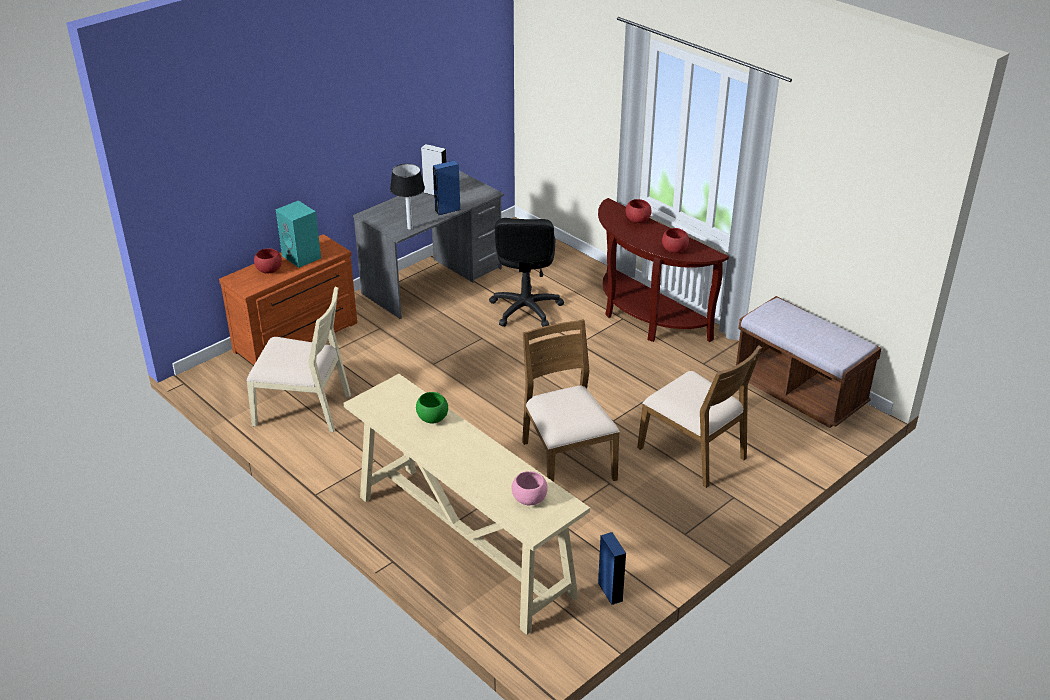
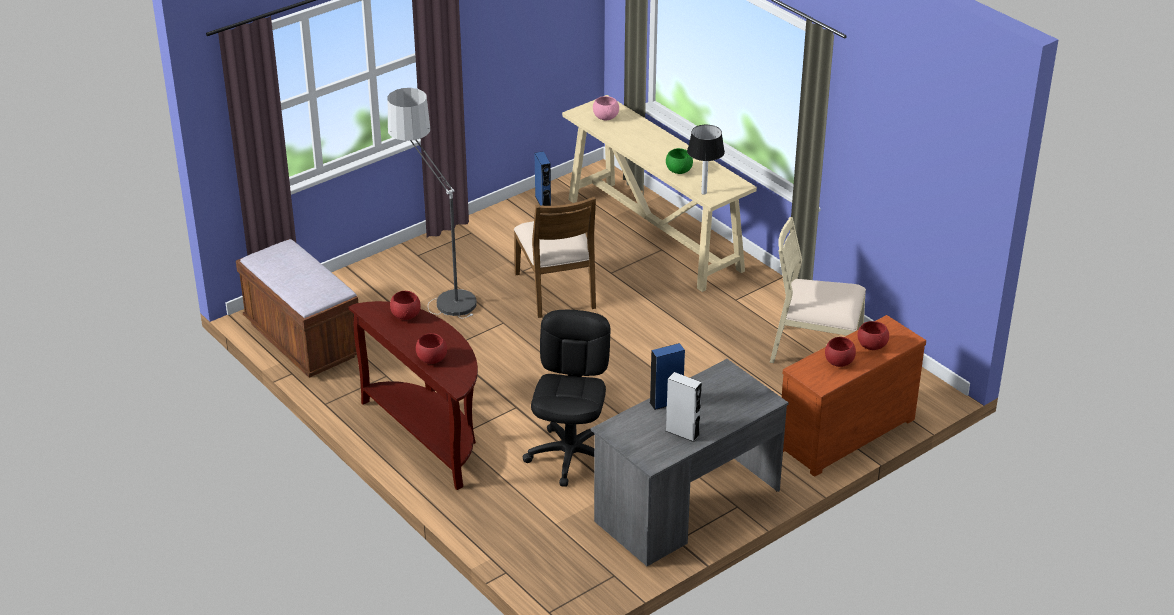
camera: 175 degrees left, 0 degrees up
turquoise speaker [276,201,321,268] -> red bowl [825,337,856,367]
table lamp [390,164,425,230] -> table lamp moved to [687,125,725,195]
brown chair [637,345,762,488] -> floor lamp [388,88,476,318]

